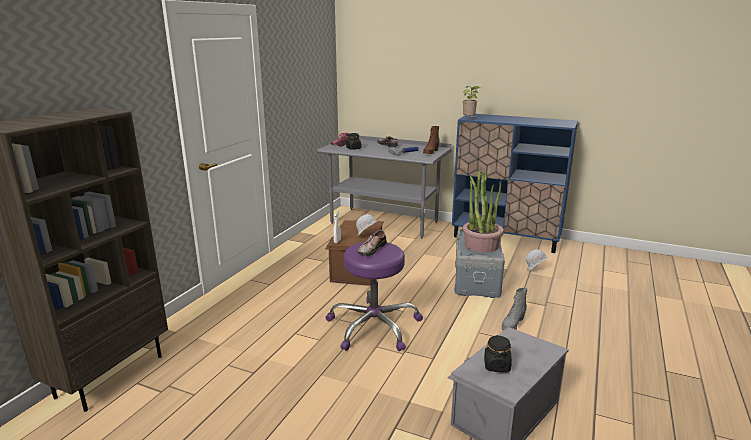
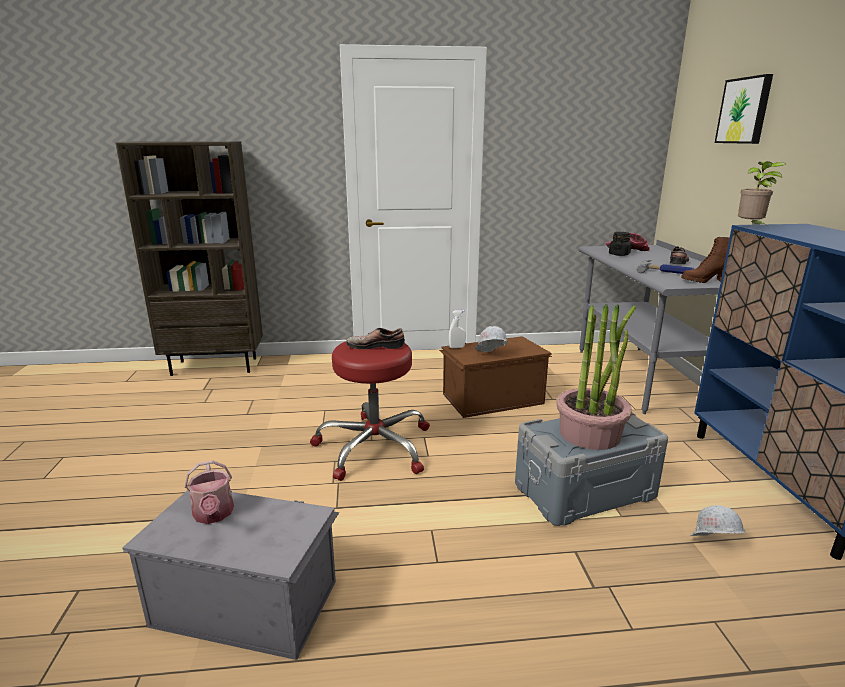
camera: 60 degrees right, 0 degrees up
purple stool [325,242,423,351] -> red stool [310,342,430,481]
black jar [484,335,512,373] -> watering can [185,460,234,524]
grey boot [502,288,527,331] -> none
none -> picture [715,74,773,144]

